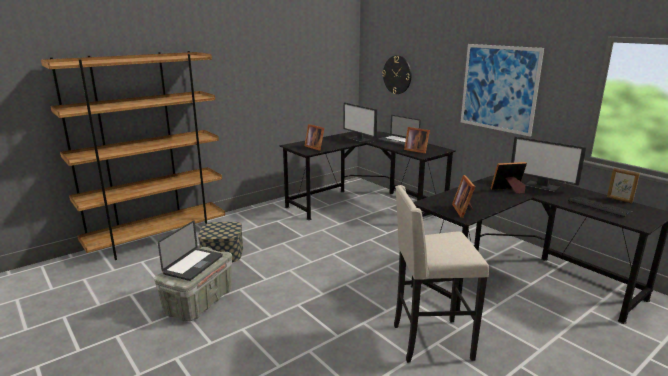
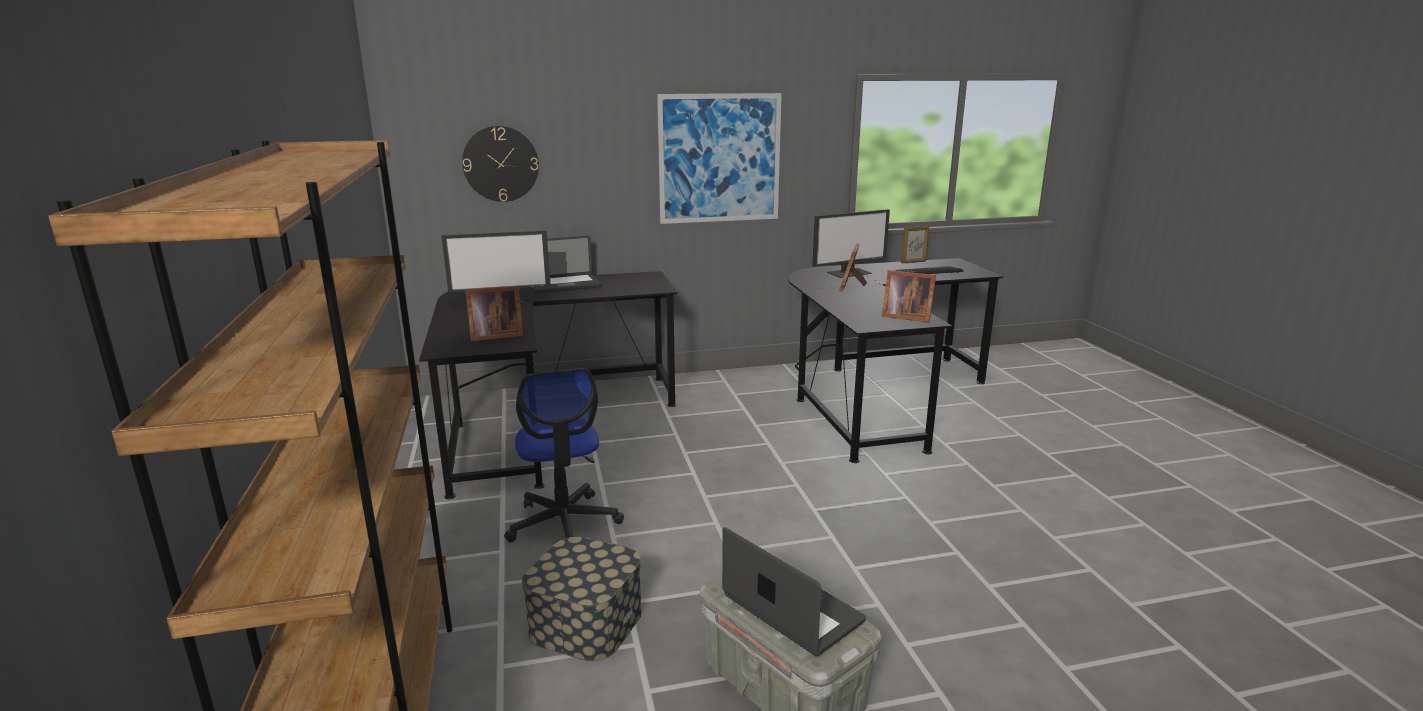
camera: 65 degrees left, 0 degrees up
beige stool [394,185,489,363] -> none
picture frame [404,127,430,154] -> none
none -> office chair [504,368,624,542]

